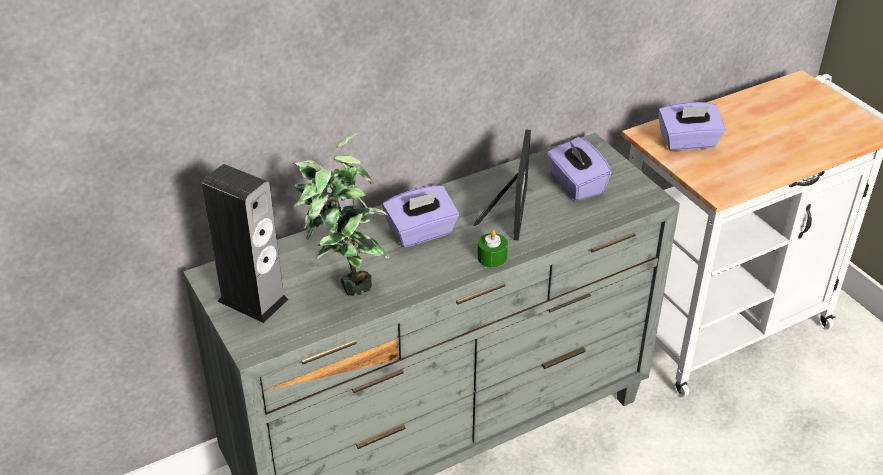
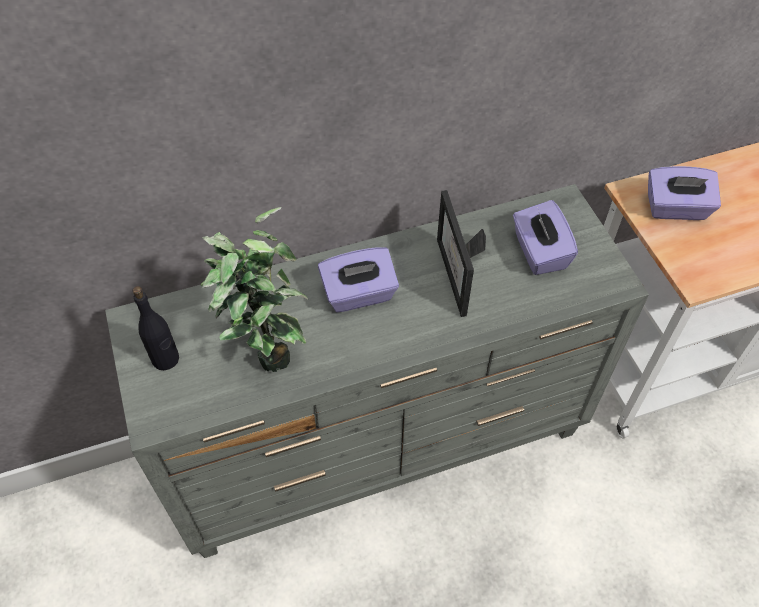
camera: 10 degrees right, 15 degrees up
speaker [202,164,289,323] -> black bottle [133,286,179,370]
picture frame [473,129,531,241] -> picture frame turned 150 degrees clockwise [437,190,486,317]
green candle [477,230,508,267] -> none

